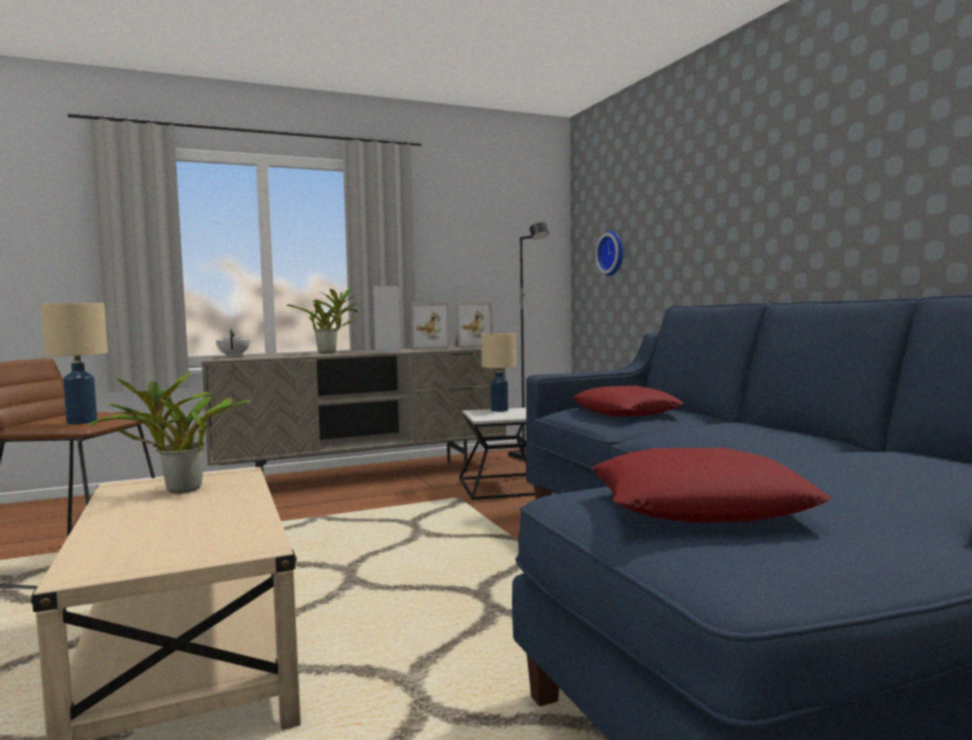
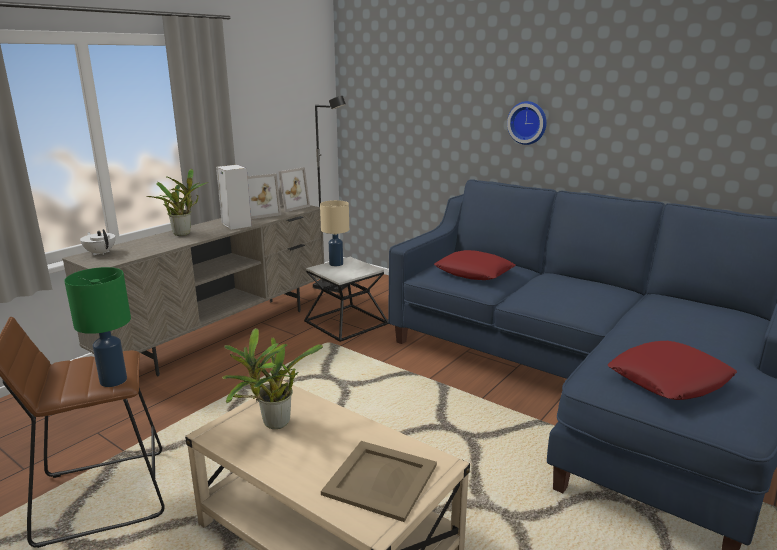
camera: 30 degrees left, 15 degrees up
beige table lamp [41,303,108,424] -> green table lamp [64,267,131,387]
wall clock [595,231,624,276] -> wall clock moved to [507,101,547,145]
none -> beige tray [321,441,437,522]

